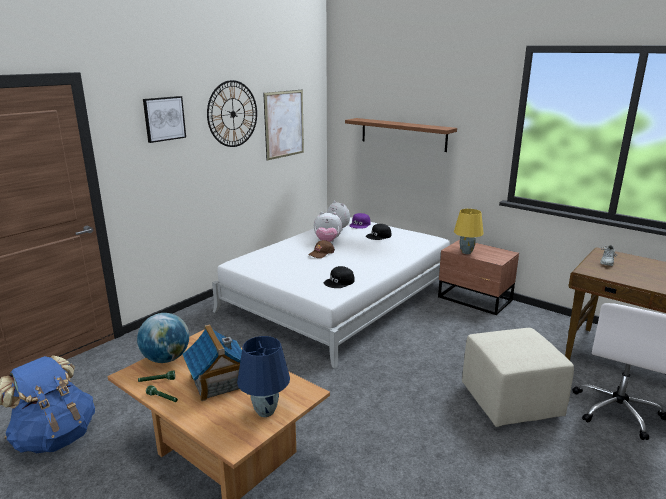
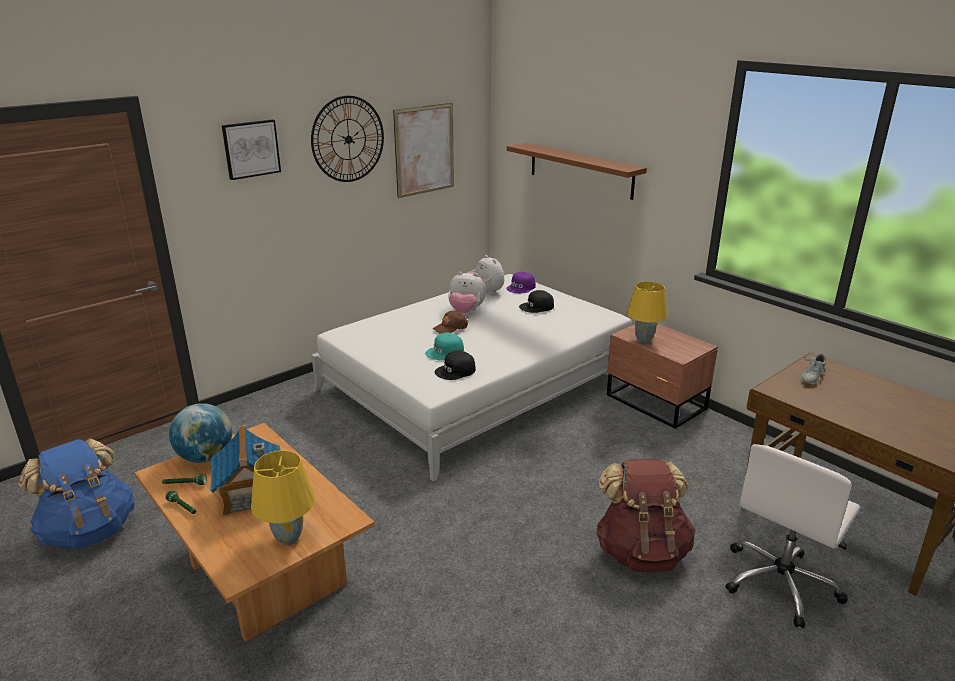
camera: 10 degrees right, 5 degrees up
blue table lamp [237,336,290,417] -> yellow table lamp [251,450,315,545]
beige ottoman [462,328,574,427] -> brown backpack [595,459,695,573]
none -> turquoise cap [425,333,464,360]

